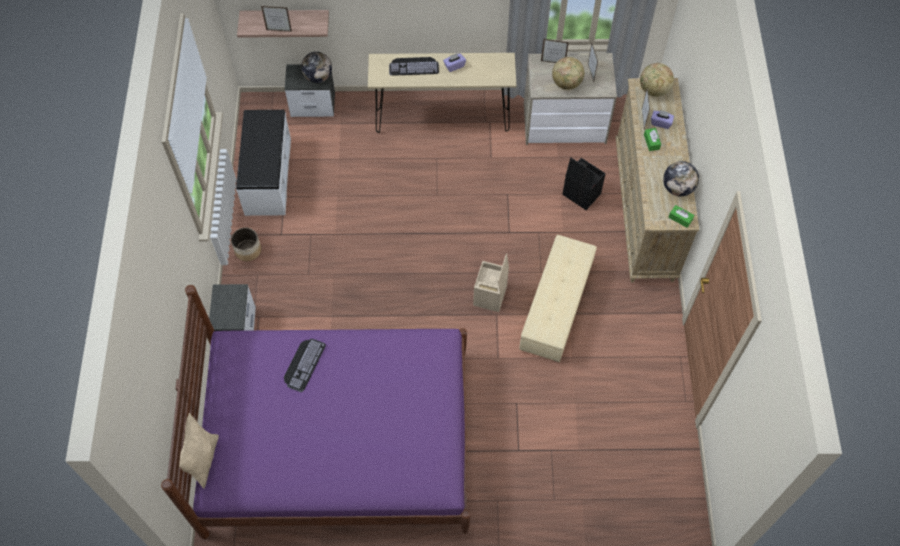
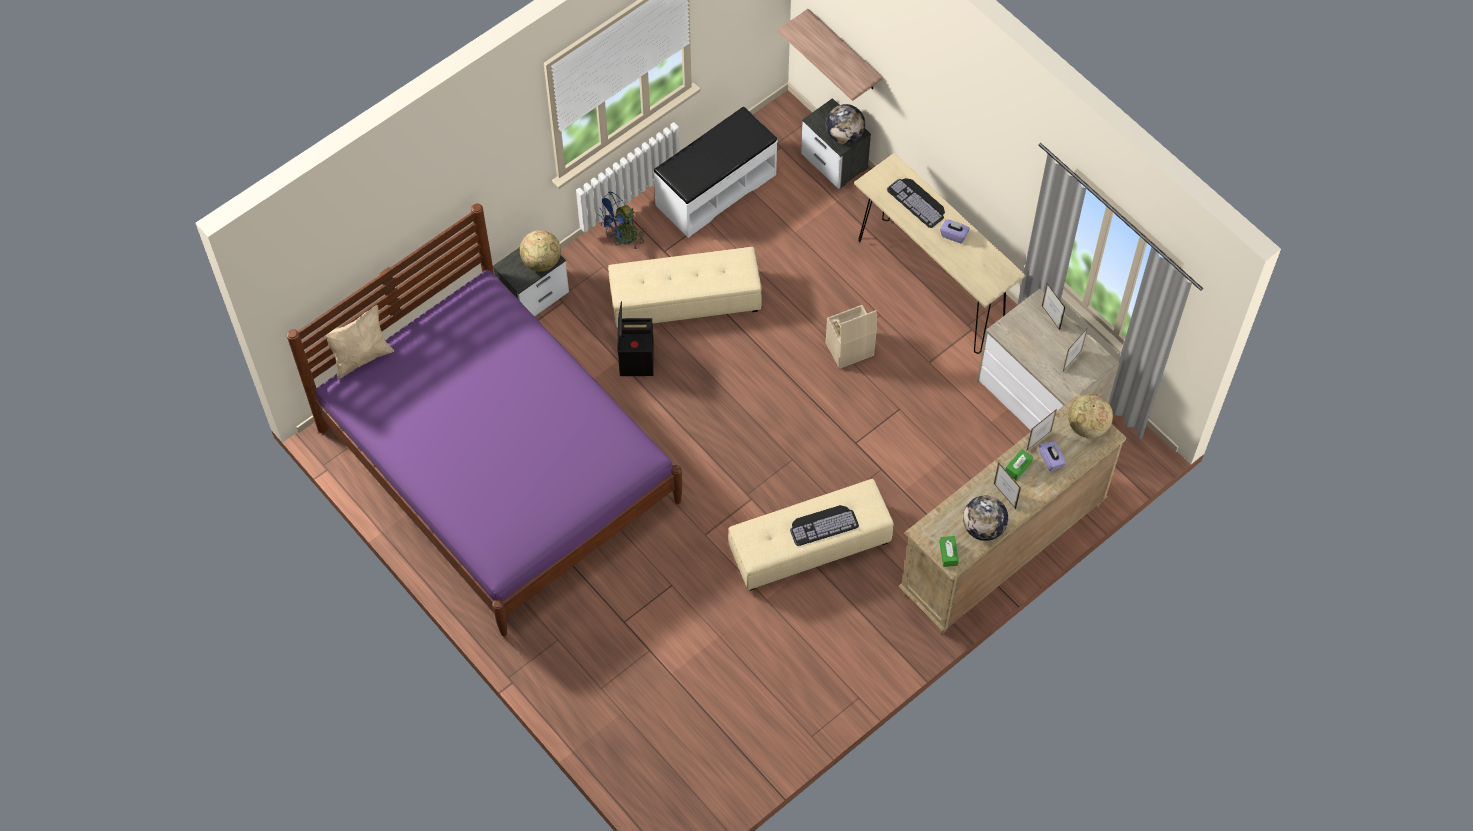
camera: 50 degrees right, 0 degrees up
planter [231,227,261,261] -> blue fan [598,191,647,249]
picture frame [261,6,292,32] -> picture frame moved to [994,462,1021,509]
keyboard [284,339,326,392] -> keyboard moved to [790,505,859,546]
beige storage box [473,253,509,312] -> beige storage box moved to [826,305,877,369]
globe [552,57,584,90] -> globe moved to [520,230,561,271]
black storage box [562,158,606,210] -> black storage box moved to [617,301,654,376]
none -> beige ottoman [608,247,762,328]

